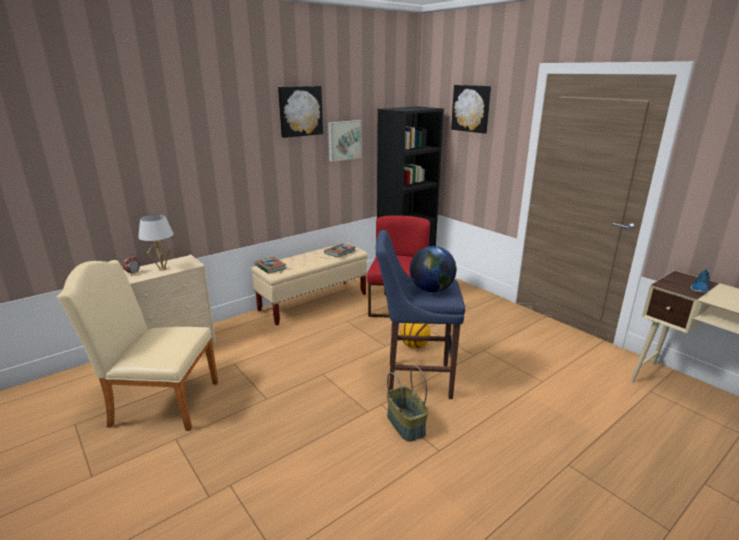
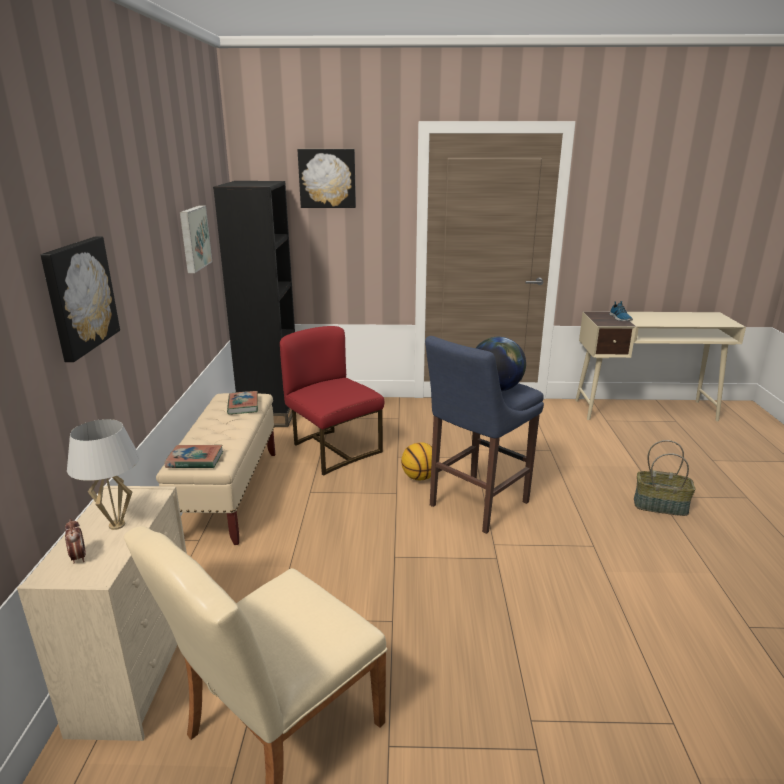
camera: 50 degrees left, 0 degrees up
picture [278,86,323,138] -> picture moved to [41,237,120,362]
basket [387,366,428,442] -> basket moved to [634,440,696,516]

